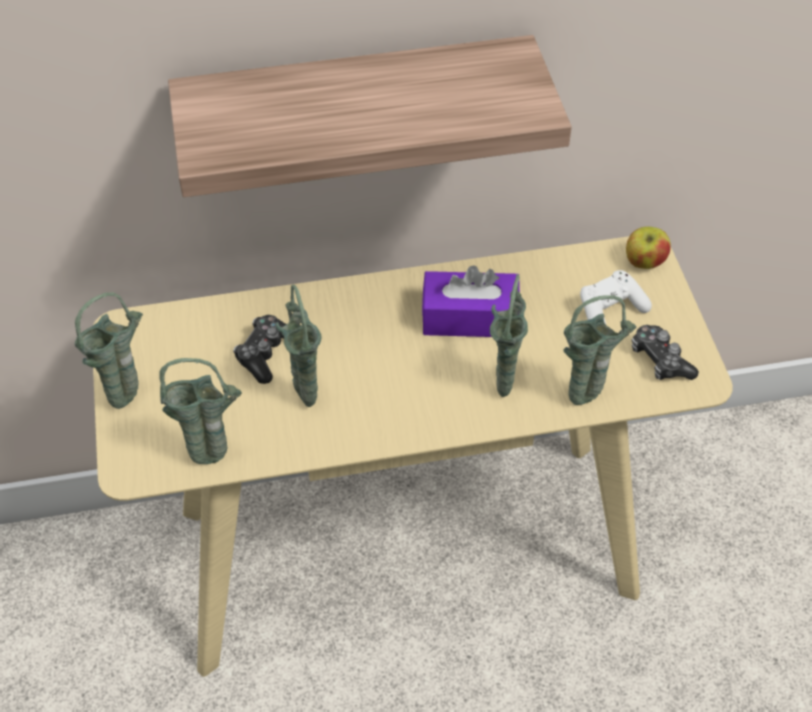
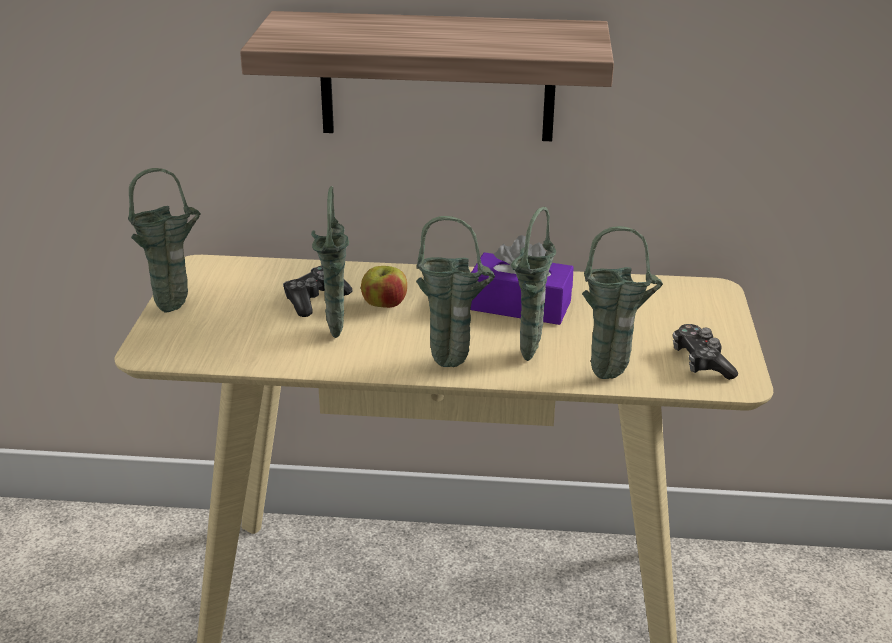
camera: 15 degrees right, 20 degrees down
green vase [159,358,242,464] -> green vase moved to [416,216,495,367]
white game controller [580,270,652,324] -> none
apple [626,227,671,269] -> apple moved to [361,266,407,308]

